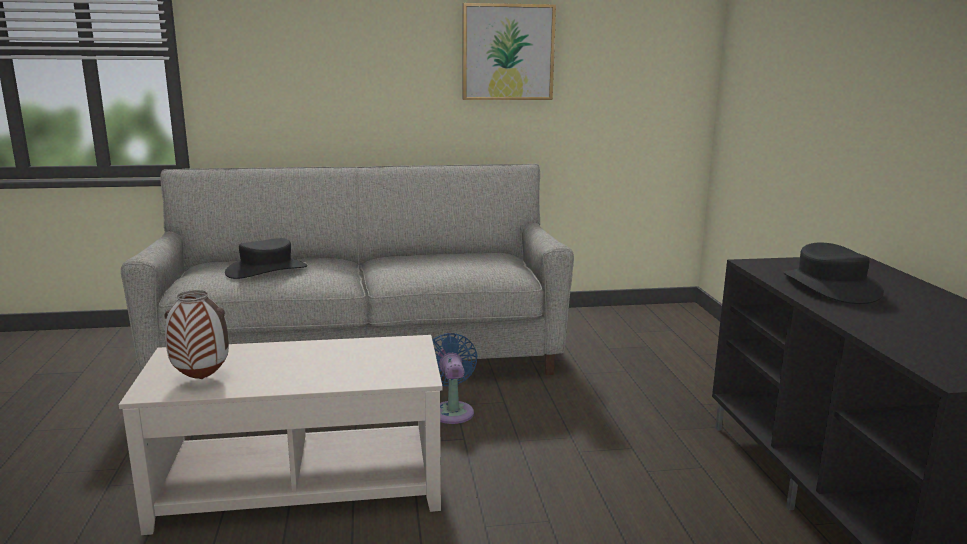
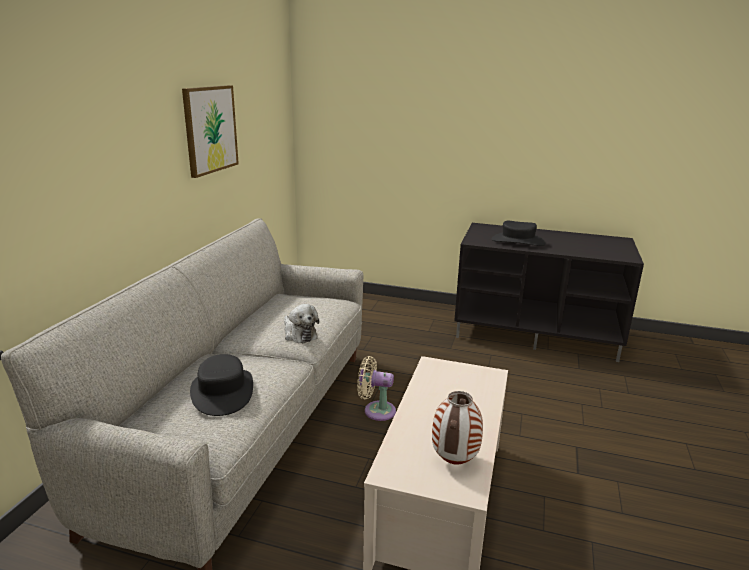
camera: 65 degrees left, 5 degrees up
blue fan [432,333,478,424] -> beige fan [357,356,396,421]
none -> plush toy [284,304,319,343]

